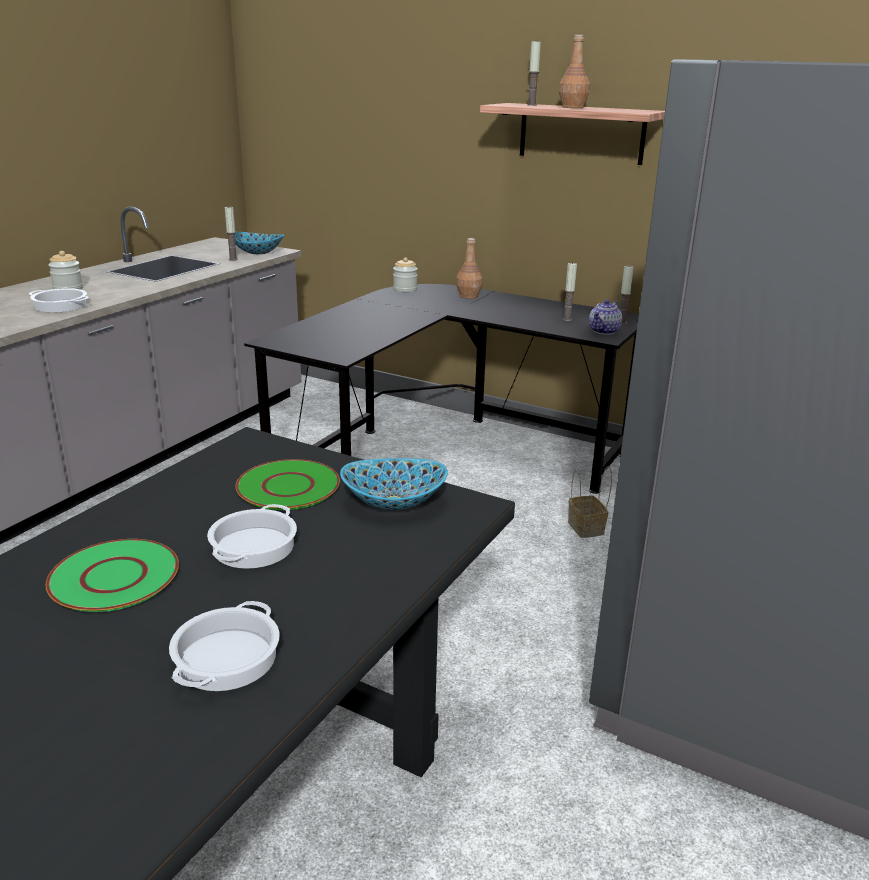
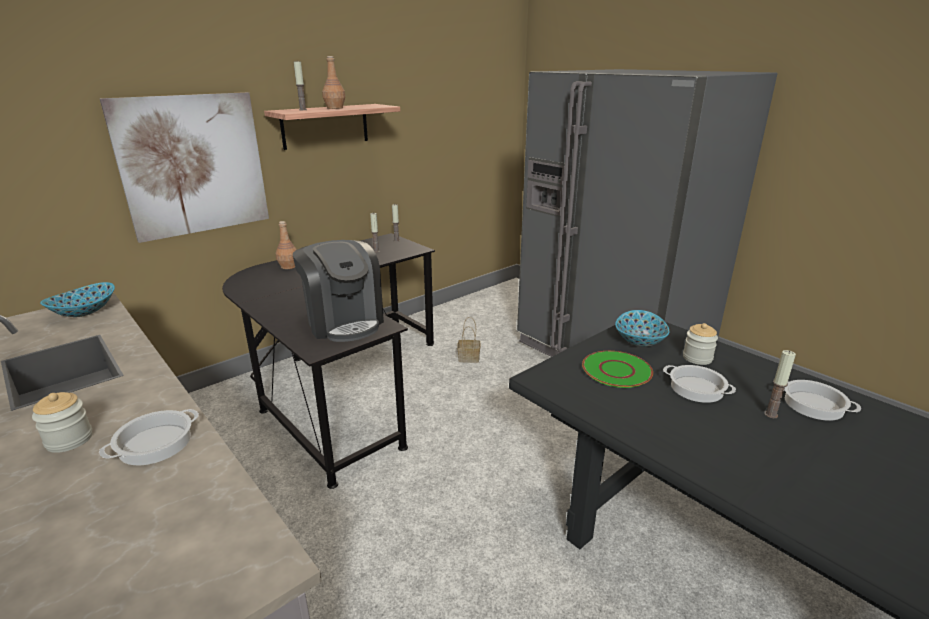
camera: 70 degrees left, 0 degrees up
green plate [46,539,179,612] -> none
candle [225,207,238,261] -> candle moved to [764,350,796,418]
jar [393,257,418,293] -> jar moved to [683,323,718,365]
teapot [589,300,622,335] -> none
none -> picture [99,92,269,243]
none -> coffee machine [293,240,384,342]

